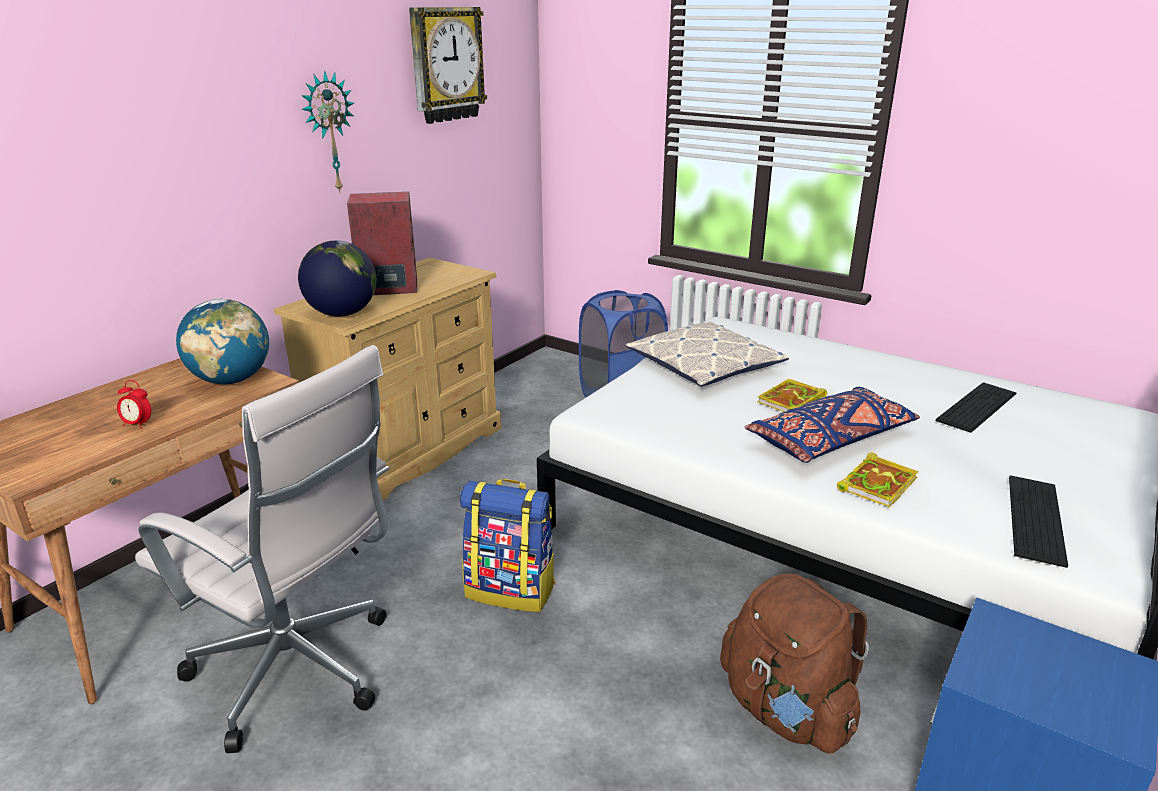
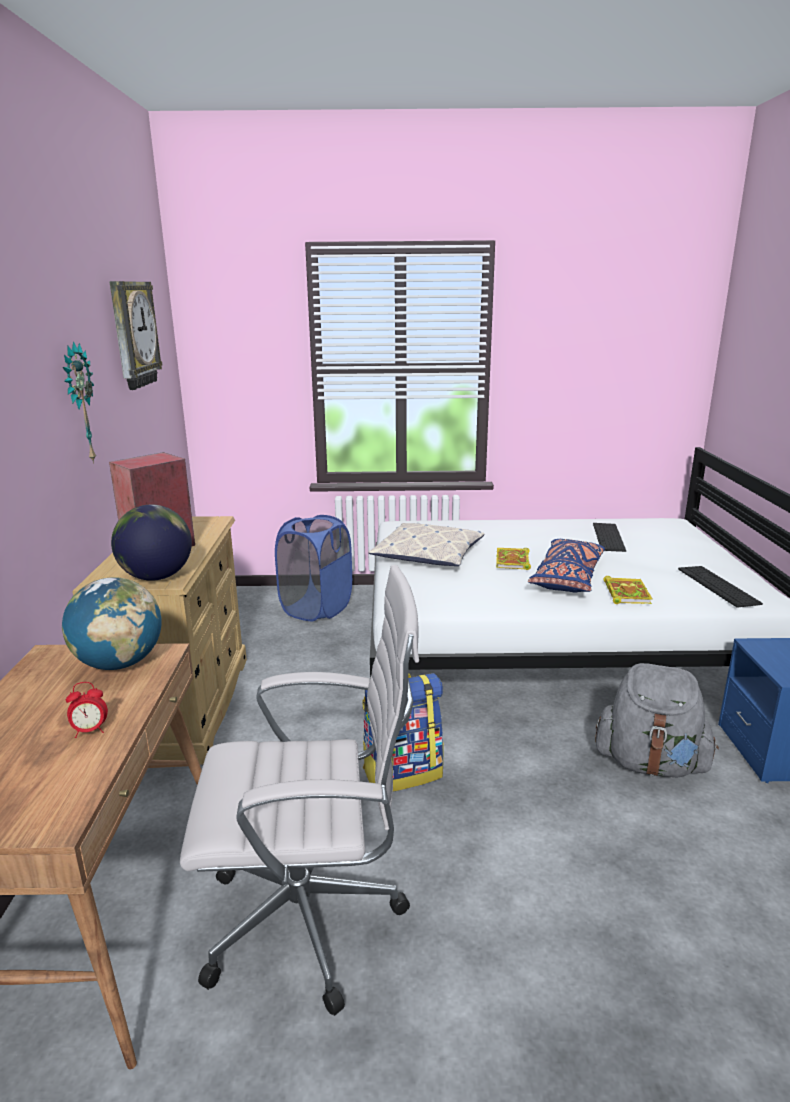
camera: 35 degrees left, 5 degrees down
brown backpack [720,573,869,754] -> grey backpack [595,663,719,777]

